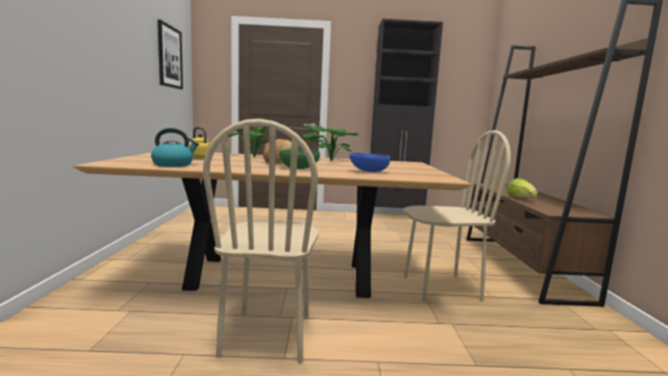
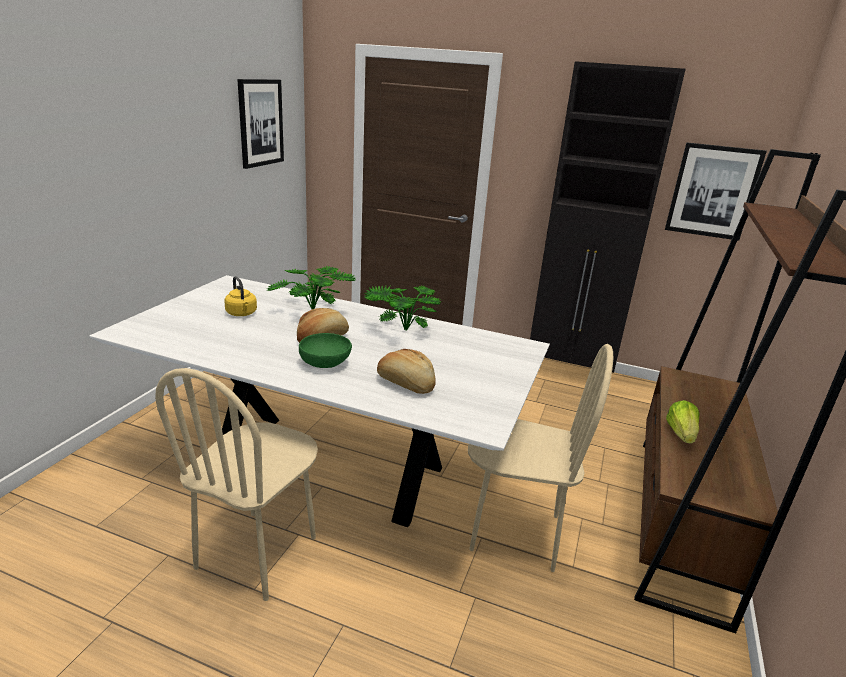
camera: 20 degrees right, 15 degrees up
brown dining table [73,152,472,298] -> white dining table [89,275,550,527]
kettle [151,128,199,167] -> none
blue bowl [349,153,390,172] -> bread [377,349,436,394]
none -> picture [665,142,767,241]

